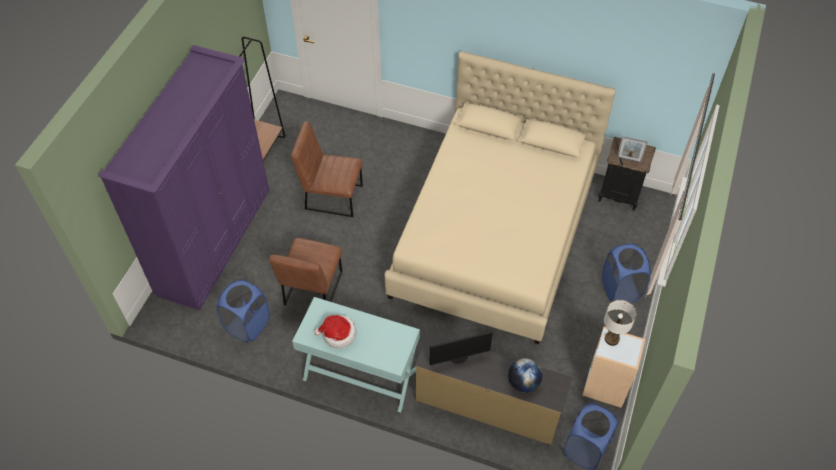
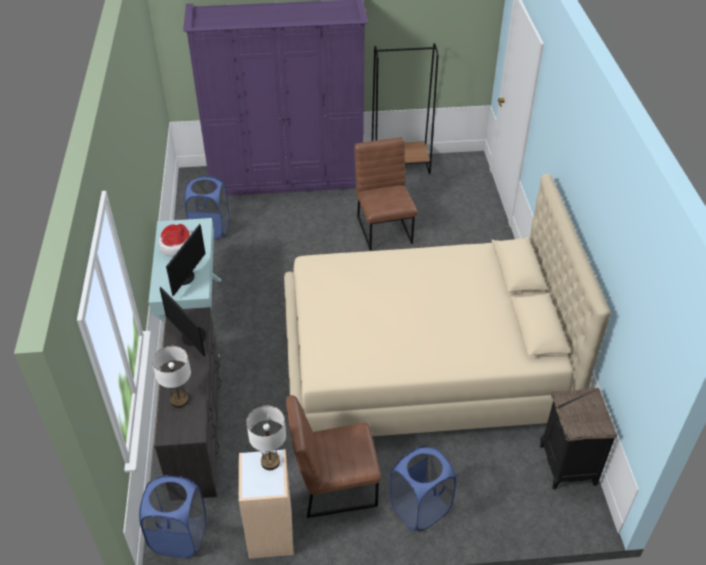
camera: 65 degrees right, 10 degrees down
brown chair [269,238,342,306] -> brown chair moved to [286,395,381,518]
globe [508,358,543,393] -> table lamp [152,346,191,408]
picture frame [617,136,648,162] -> none
none -> monitor [166,224,205,296]

